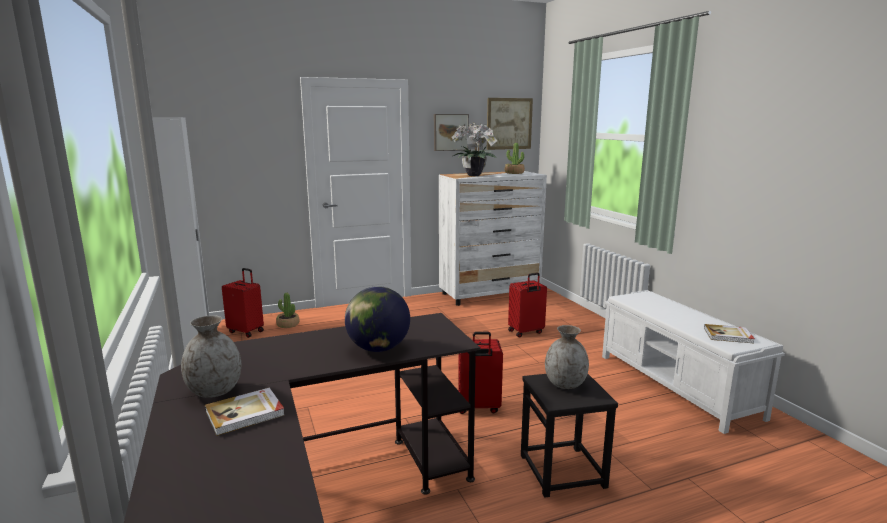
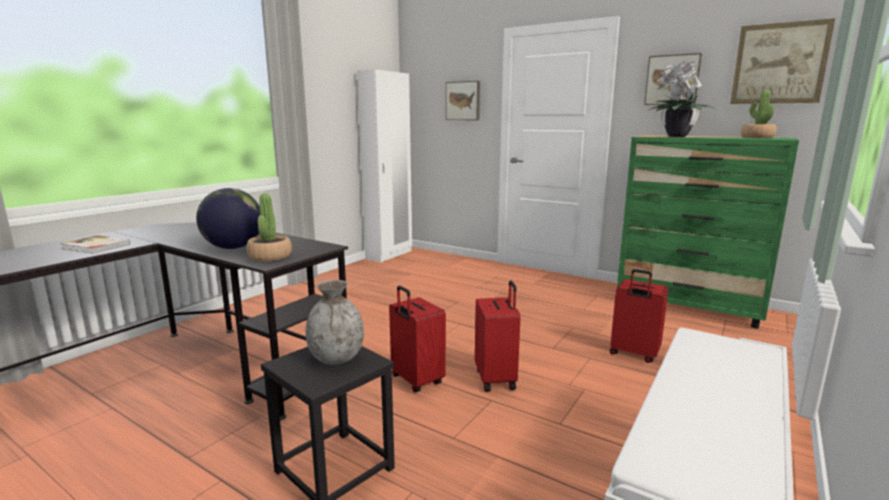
camera: 55 degrees right, 0 degrees up
grey vase [181,315,241,398] -> none
red suitcase [222,268,264,338] -> red suitcase moved to [475,281,520,392]
potted plant [276,293,300,328] -> potted plant moved to [246,193,292,262]
white dresser [439,171,547,306] -> green dresser [617,135,799,329]
book [704,324,755,343] -> none
none -> picture [446,81,480,120]

